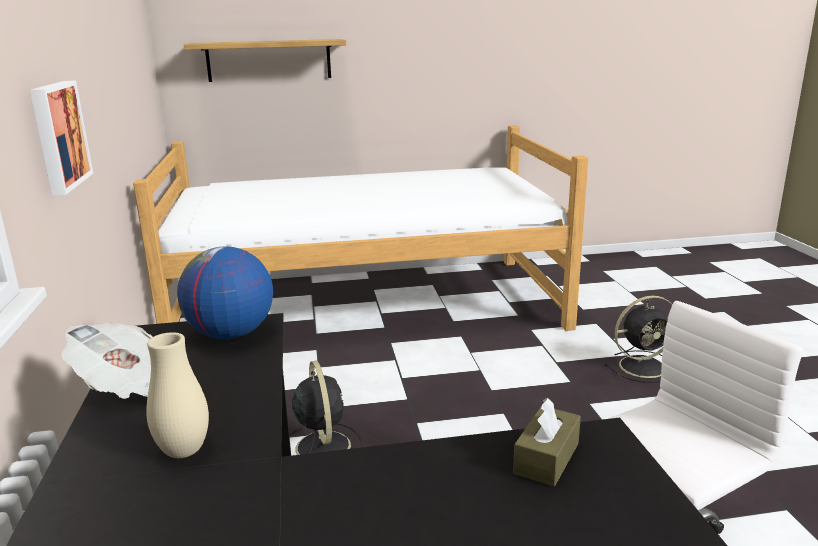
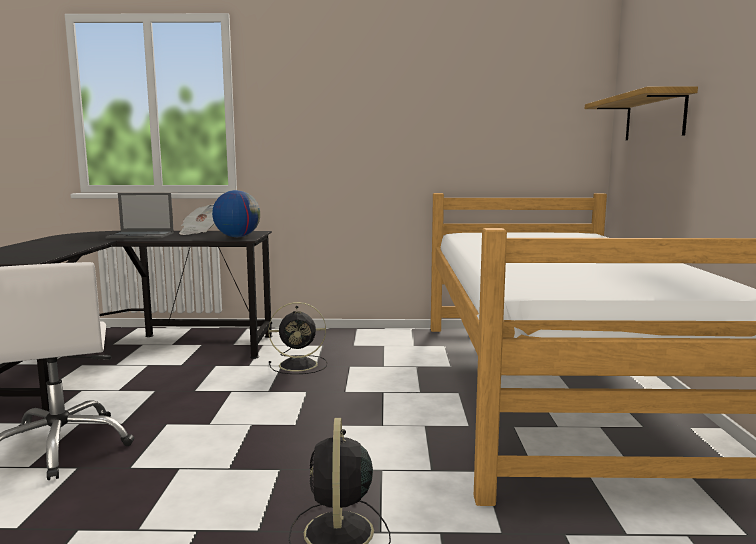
camera: 100 degrees right, 10 degrees down
picture [30,81,93,196] -> none
beige vase [146,332,209,458] -> laptop [106,193,174,238]
brown tissue box [513,398,581,486] -> none

